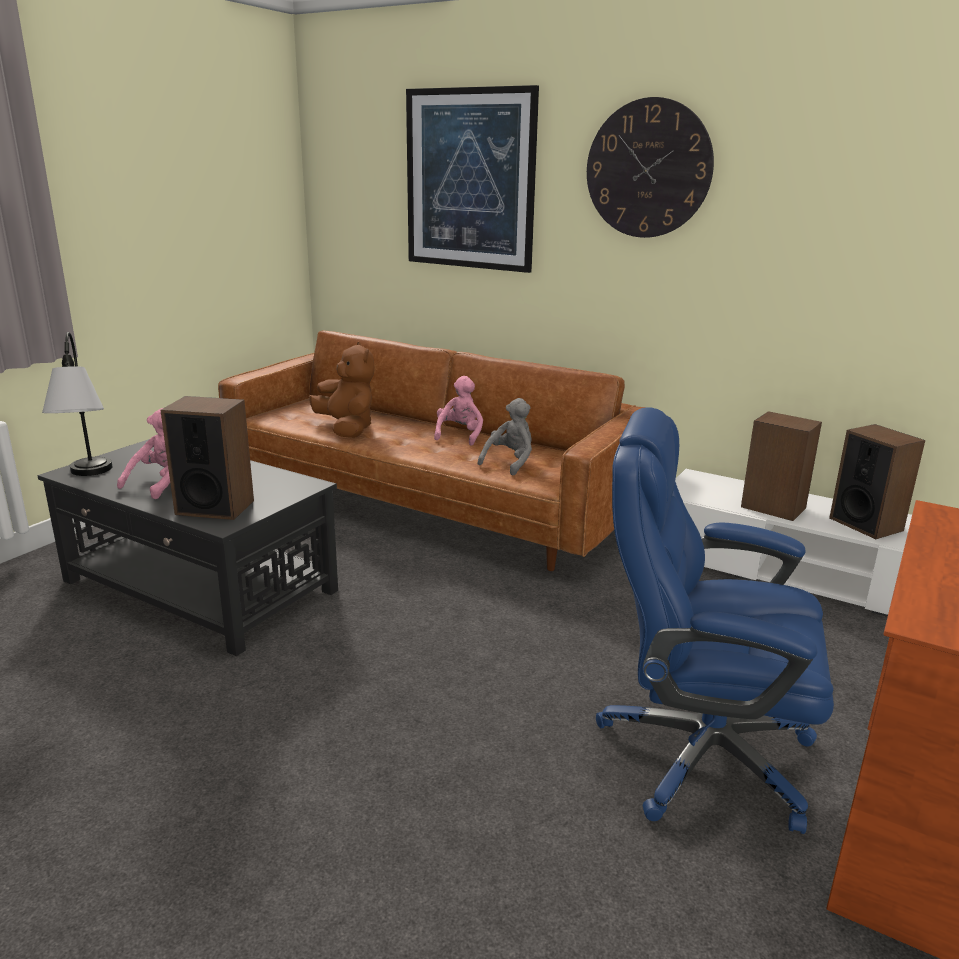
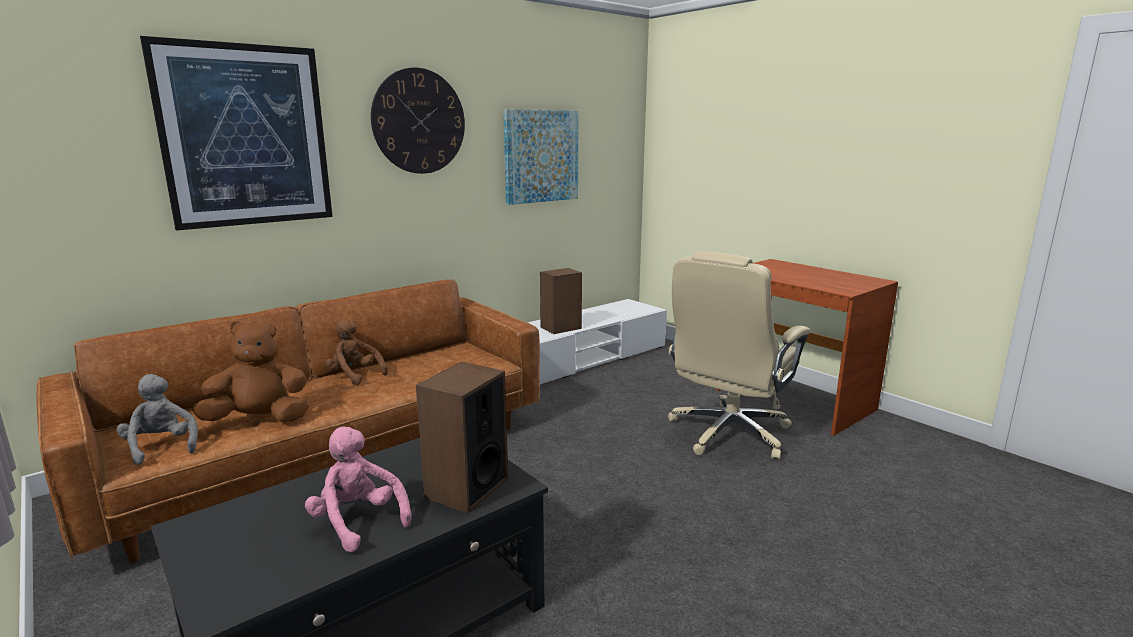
camera: 70 degrees left, 5 degrees down
table lamp [42,332,113,476] -> none
pink plush toy [434,376,483,446] -> brown plush toy [325,319,388,385]
grey plush toy [478,398,532,476] -> grey plush toy moved to [117,374,198,465]
blue office chair [596,407,834,834] -> beige office chair [668,251,810,460]
speaker [829,424,925,539] -> none
none -> picture [503,109,579,205]

